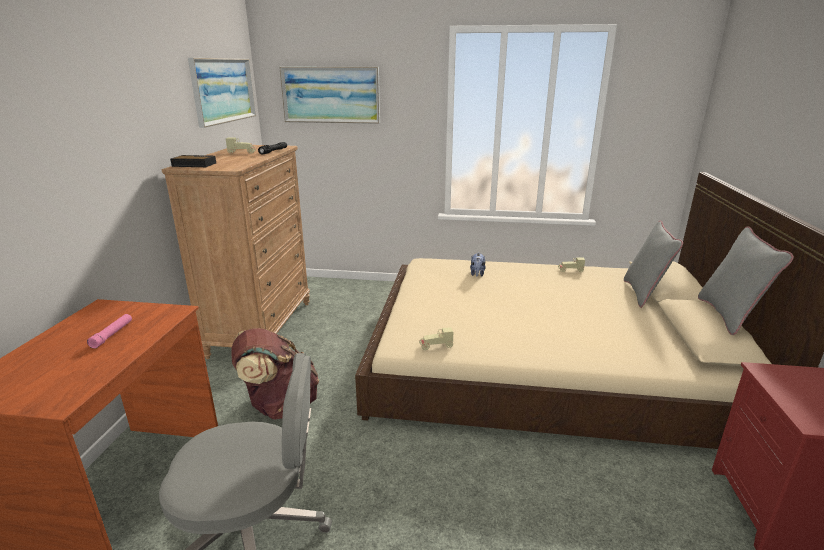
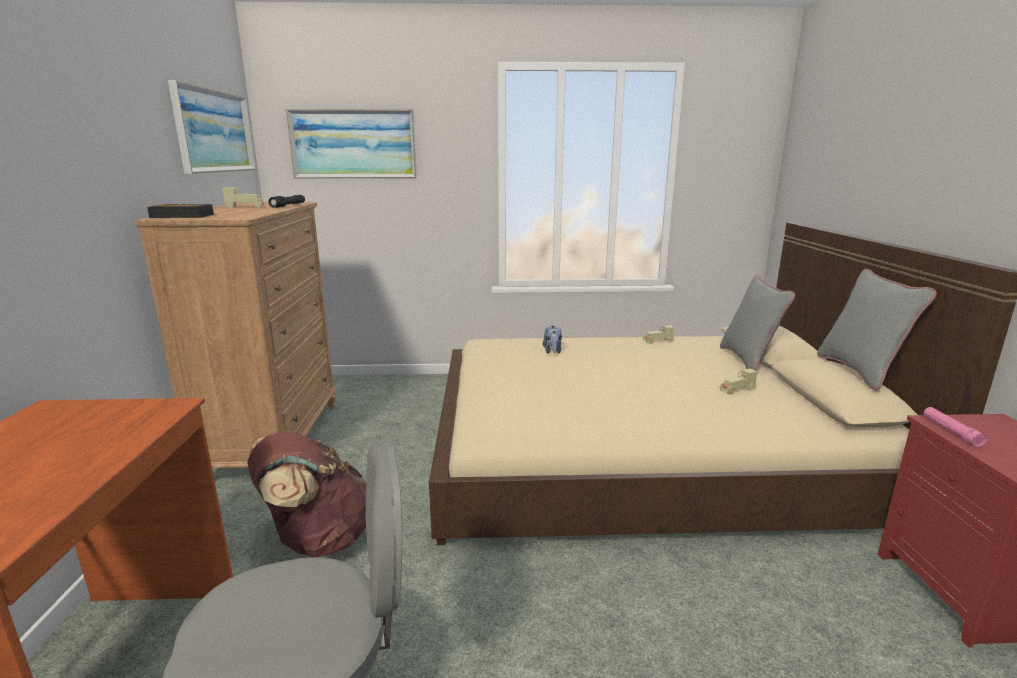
camera: 10 degrees left, 5 degrees down
pink flashlight [87,314,132,349] -> pink flashlight moved to [924,407,987,447]
beige toy car [419,327,453,350] -> beige toy car moved to [719,369,757,395]

